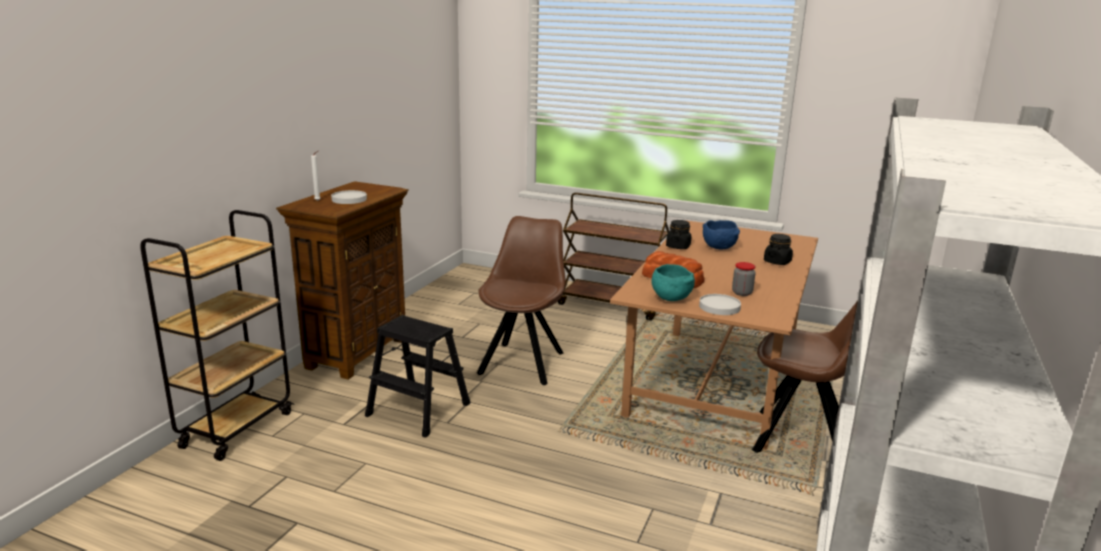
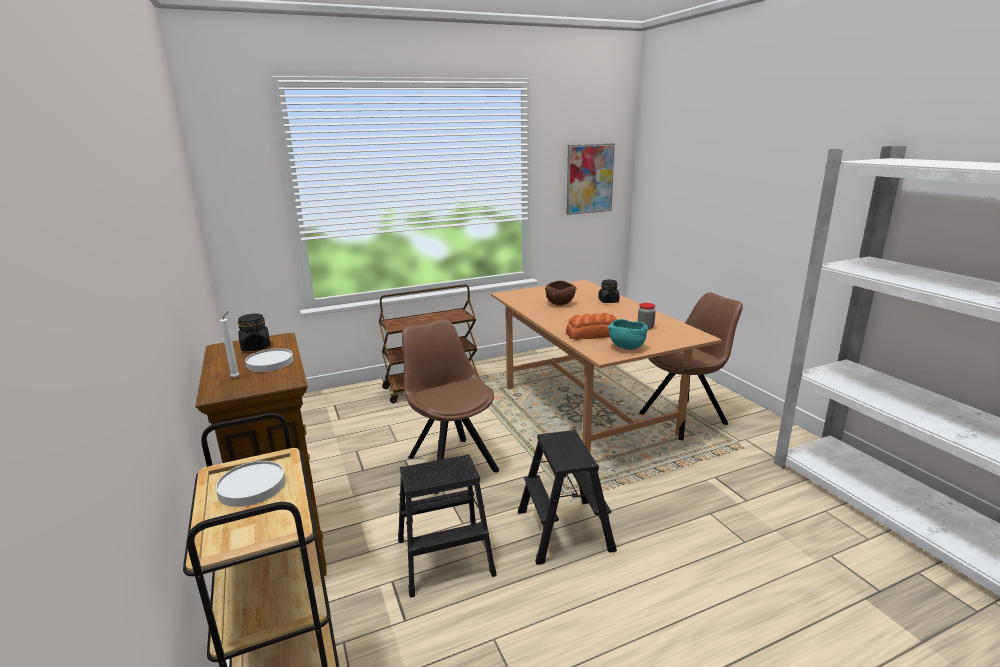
camera: 45 degrees left, 0 degrees up
black jar [666,220,691,249] -> black jar moved to [238,314,270,351]
white plate [699,294,741,315] -> white plate moved to [216,461,285,507]
blue bowl [703,220,740,250] -> brown bowl [545,281,577,305]
none -> black step ladder [518,430,617,565]
none -> picture [567,143,615,215]

